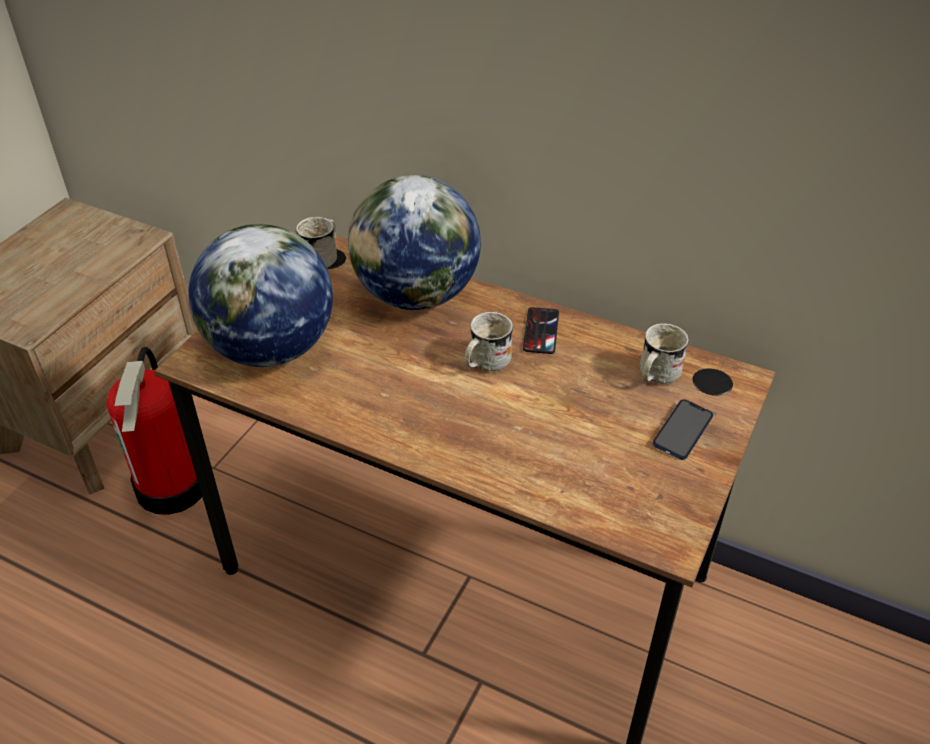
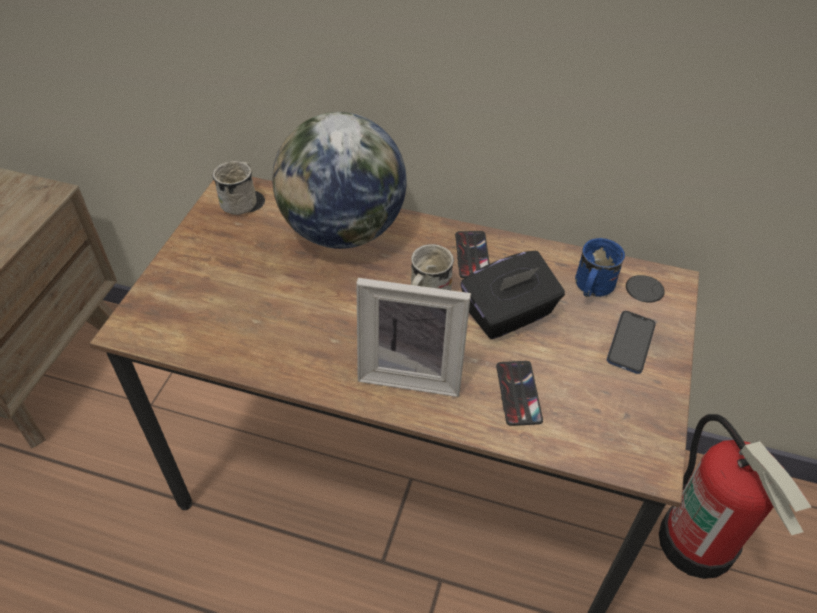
camera: 10 degrees left, 5 degrees up
fire extinguisher [106,347,202,515] -> fire extinguisher moved to [659,414,811,579]
globe [188,224,333,367] -> none
white mug [640,323,689,385] -> blue mug [575,238,625,297]
none -> picture frame [356,278,471,397]
none -> black tissue box [461,251,565,339]
none -> phone [496,361,543,426]

